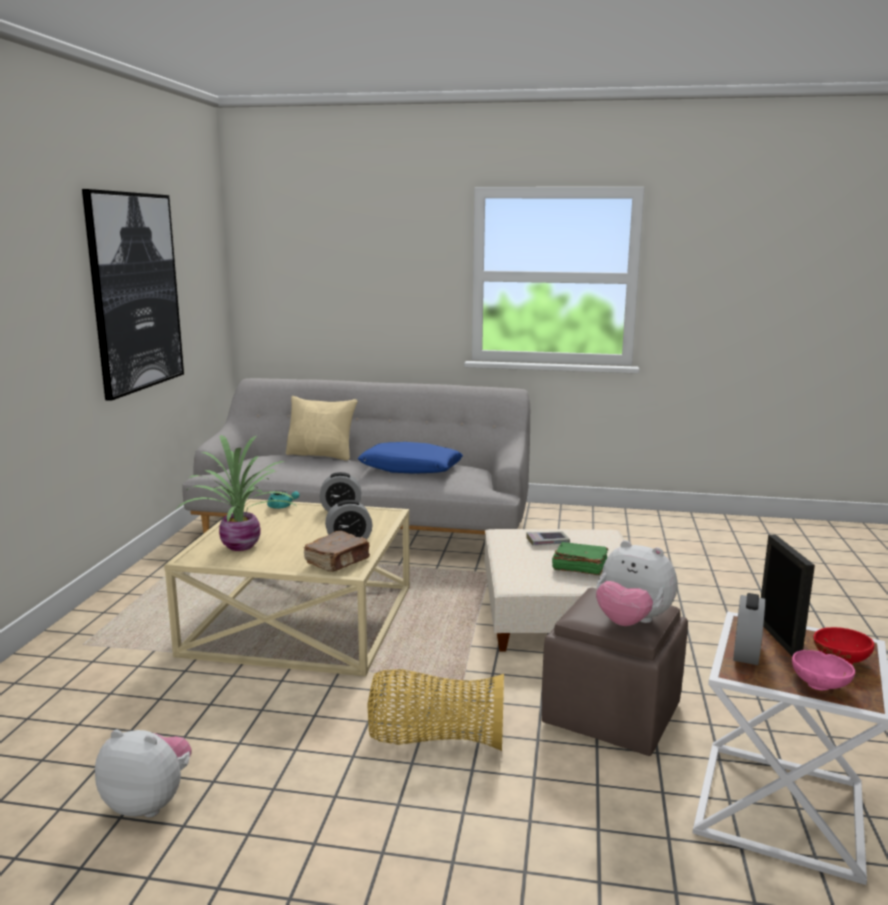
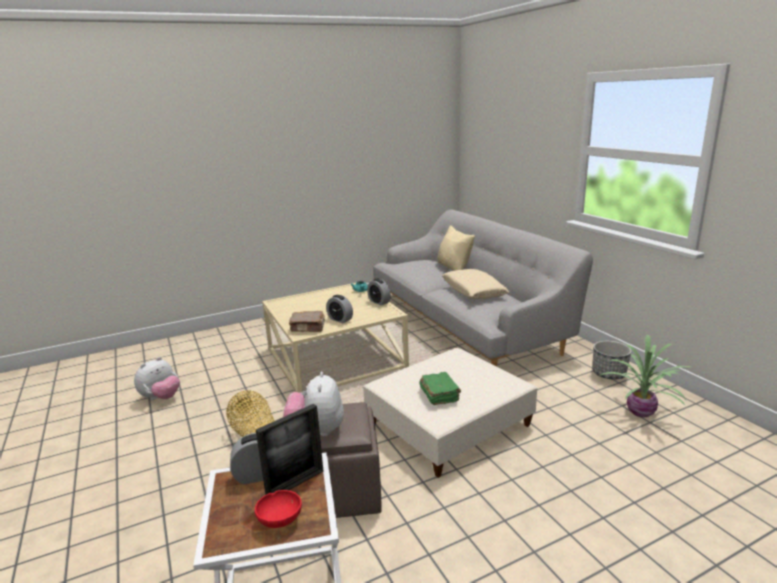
camera: 55 degrees right, 5 degrees up
picture [82,189,184,401] -> none
plush toy [95,729,192,817] -> plush toy turned 60 degrees clockwise [134,357,180,400]
potted plant [177,435,298,551] -> potted plant moved to [599,334,691,418]
blue pillow [358,442,463,474] -> beige pillow [442,269,509,299]
book [526,532,570,545] -> none
pink bowl [792,650,855,690] -> none
none -> planter [593,341,631,380]

